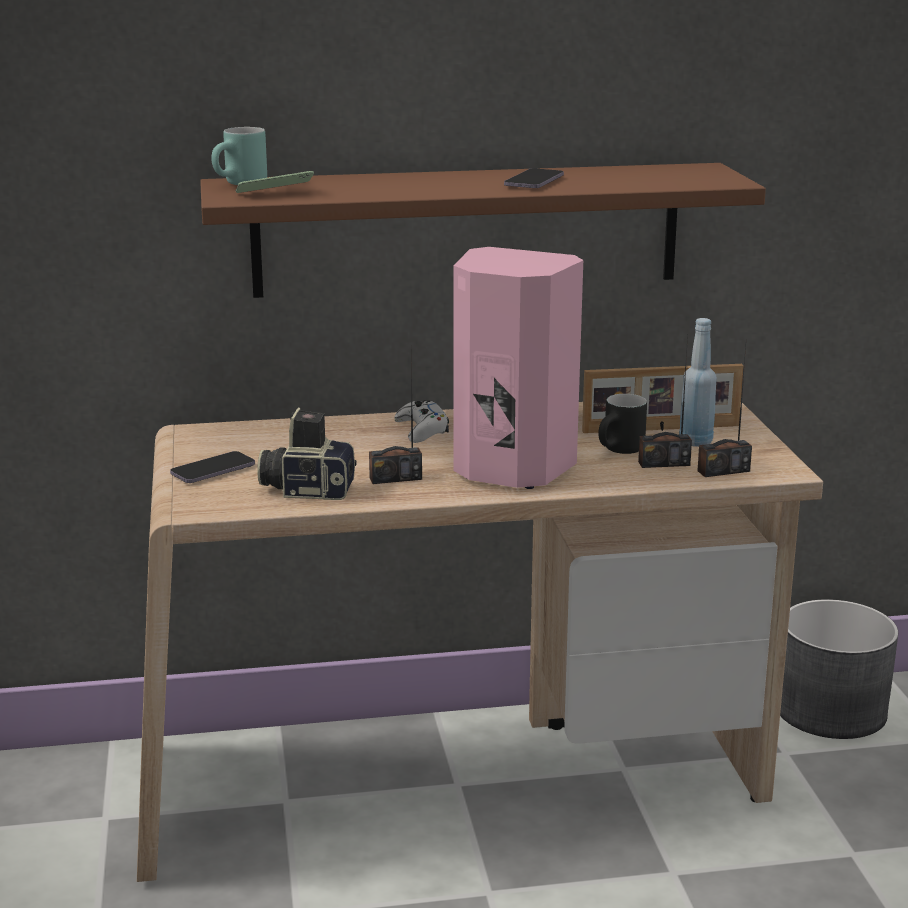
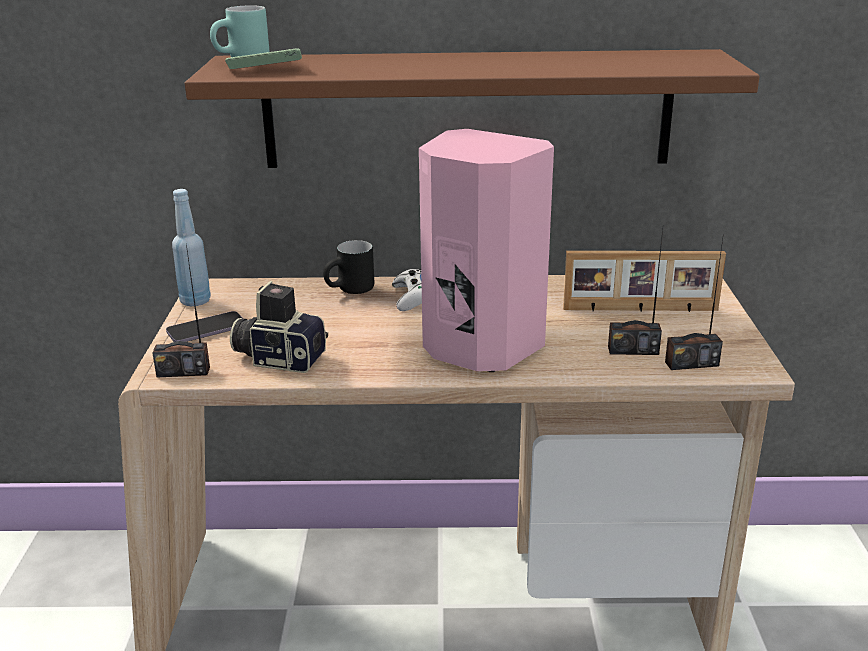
camera: 10 degrees right, 5 degrees up
radio [369,356,422,484] -> radio moved to [152,244,210,377]
phone [504,168,564,188] -> none
black mug [598,394,647,454] -> black mug moved to [323,240,374,294]
blue bottle [679,318,717,447] -> blue bottle moved to [172,189,211,306]
grey planter [780,599,898,739] -> none

